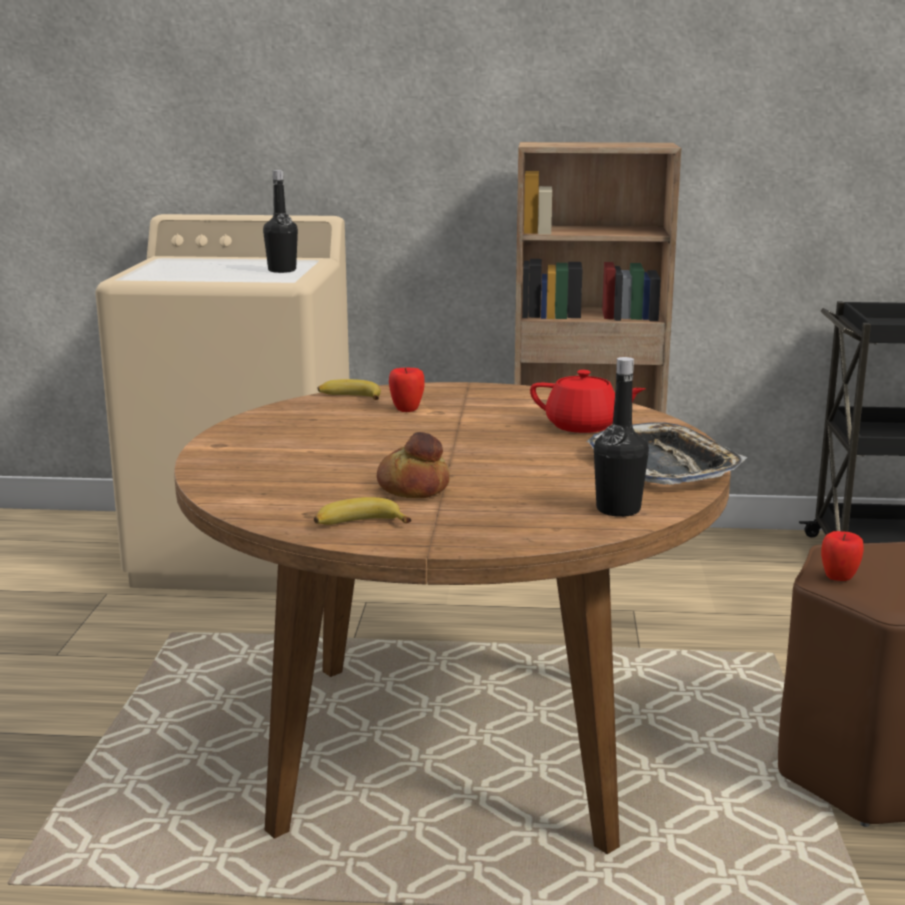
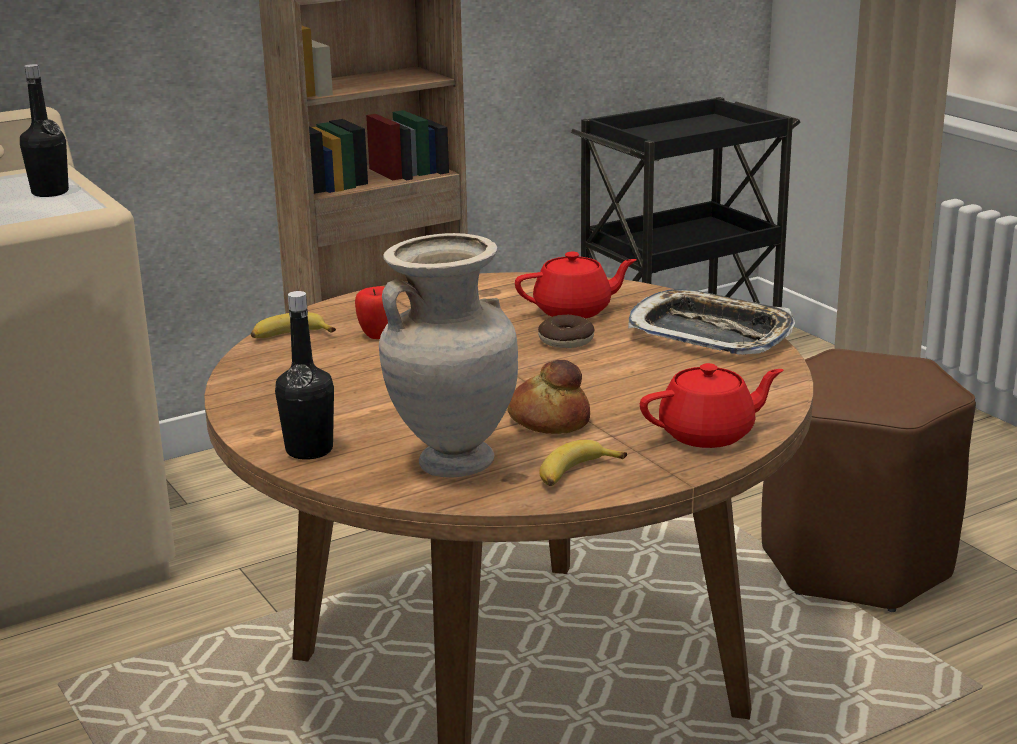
camera: 35 degrees left, 5 degrees up
black bottle [594,357,649,517] -> black bottle moved to [275,291,334,460]
apple [821,531,864,581] -> none
none -> beige vase [379,233,518,477]
none -> donut [538,315,594,348]
none -> red teapot [640,363,783,448]

